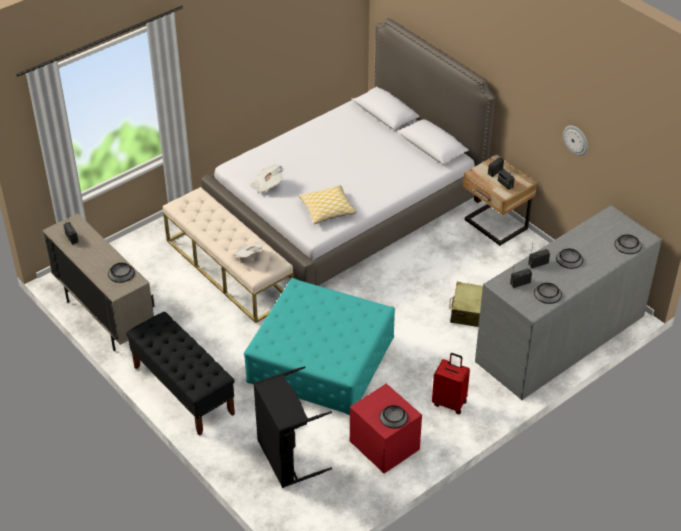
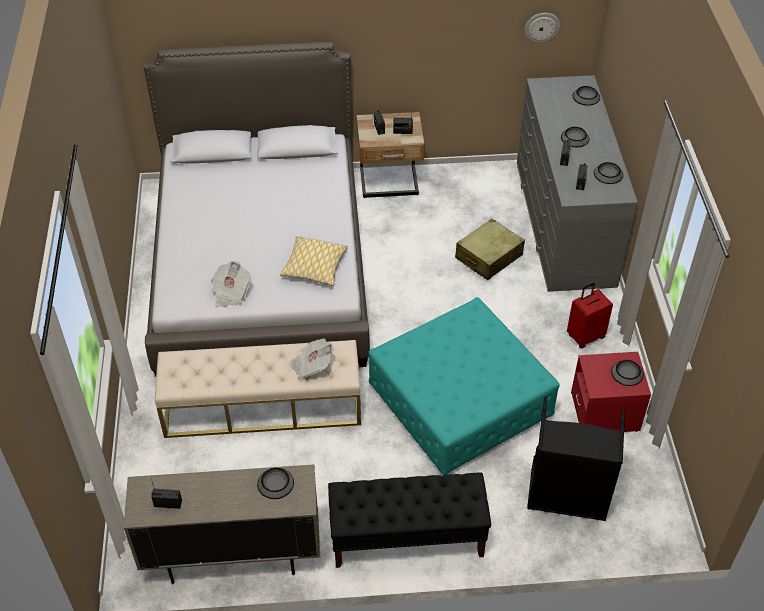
camera: 55 degrees left, 5 degrees up
wall clock [563,126,588,156] -> wall clock moved to [525,13,560,43]

